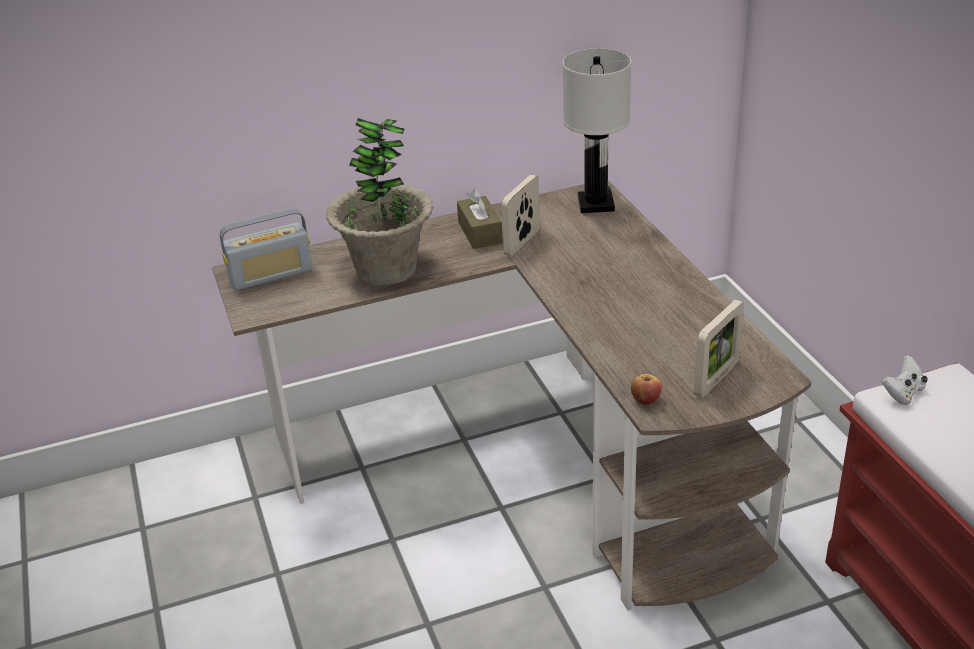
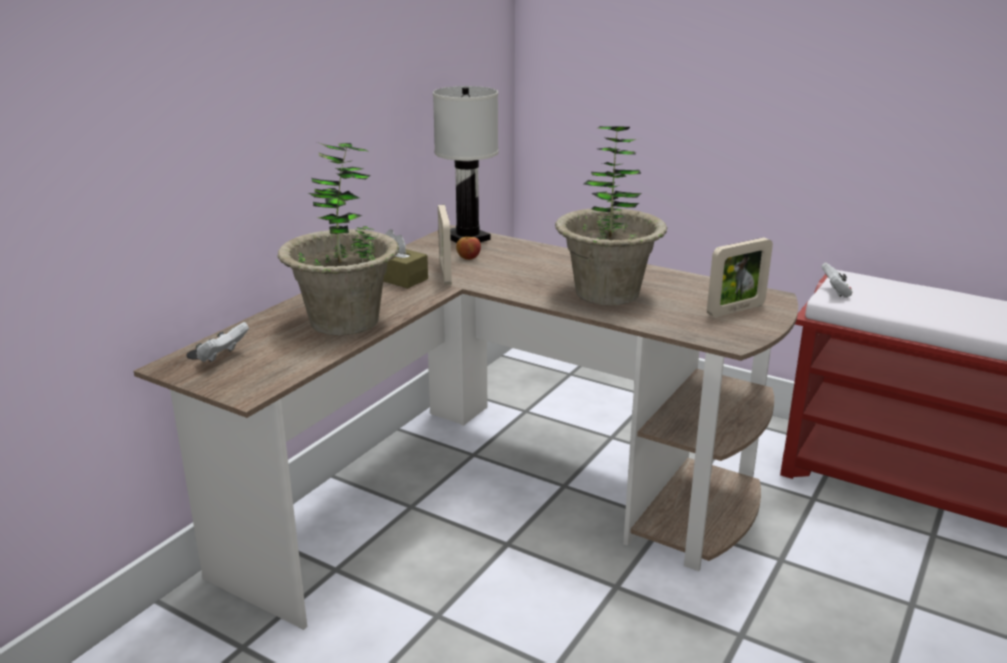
camera: 40 degrees left, 10 degrees down
radio [220,209,313,290] -> white game controller [196,322,249,362]
apple [631,374,662,405] -> apple moved to [456,237,481,260]
picture frame [694,299,744,397] -> picture frame turned 60 degrees clockwise [707,238,773,317]
none -> potted plant [555,126,667,305]

